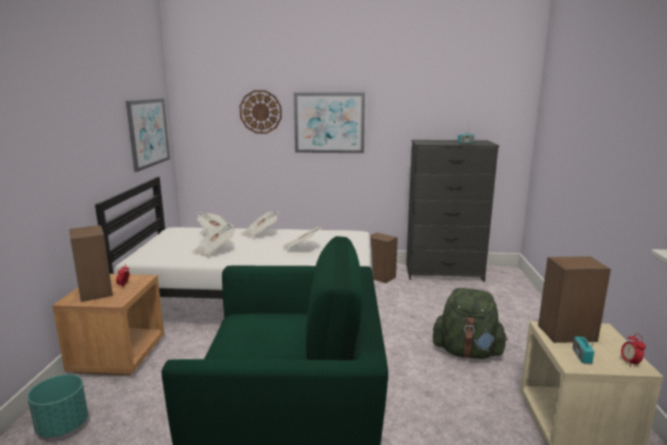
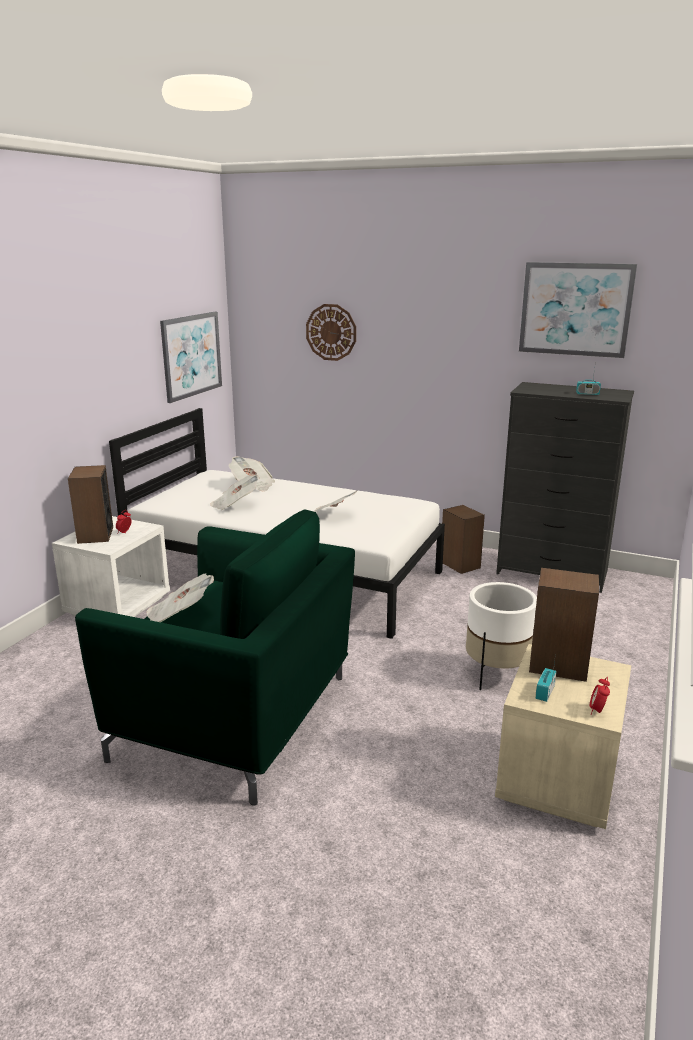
camera: 20 degrees right, 5 degrees up
turquoise planter [27,375,88,438] -> none
brown nightstand [52,274,165,375] -> white nightstand [52,516,170,617]
newspaper [240,211,279,237] -> newspaper moved to [146,573,214,622]
picture [294,92,365,153] -> picture moved to [519,262,637,358]
green backpack [433,288,508,359] -> white planter [466,582,537,690]

